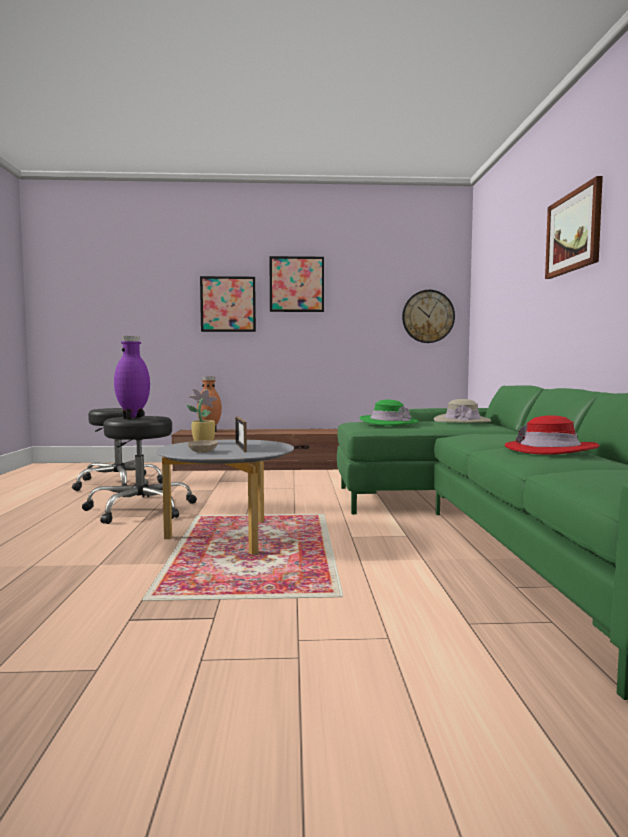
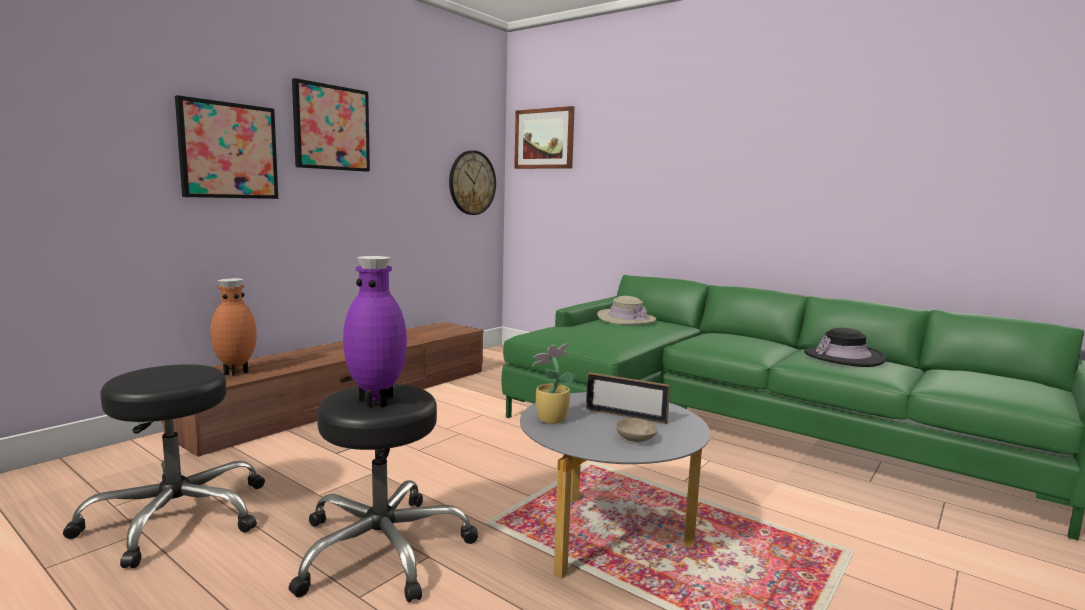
camera: 50 degrees left, 5 degrees up
green hat [360,400,418,426] -> none
red hat [505,416,599,455] -> black hat [804,328,886,367]
picture [545,176,603,279] -> picture moved to [514,106,575,169]

